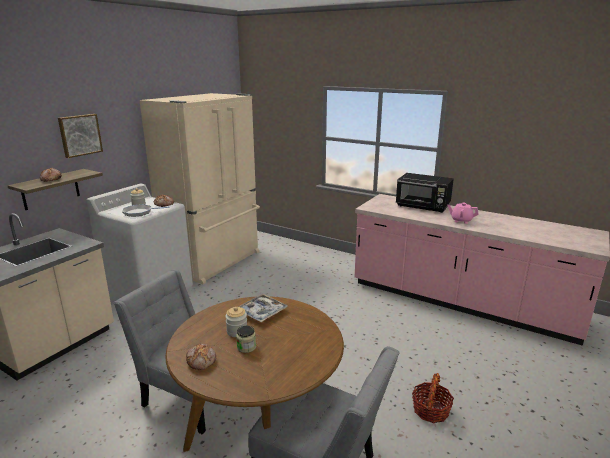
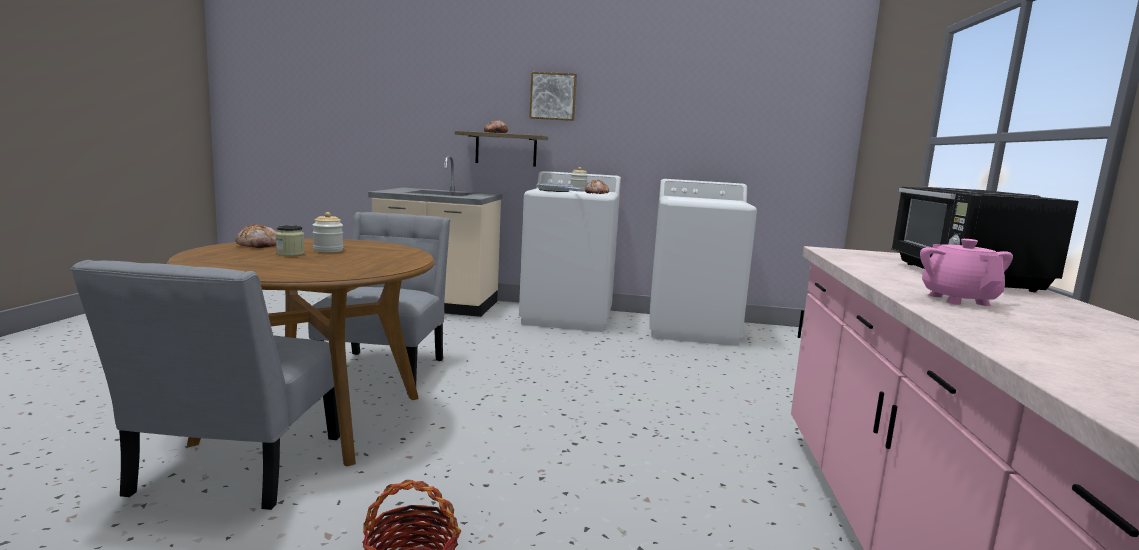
camera: 65 degrees right, 10 degrees down
beige fridge [139,93,260,284] -> white washing machine [649,179,757,346]
tray [239,294,288,322] -> none

